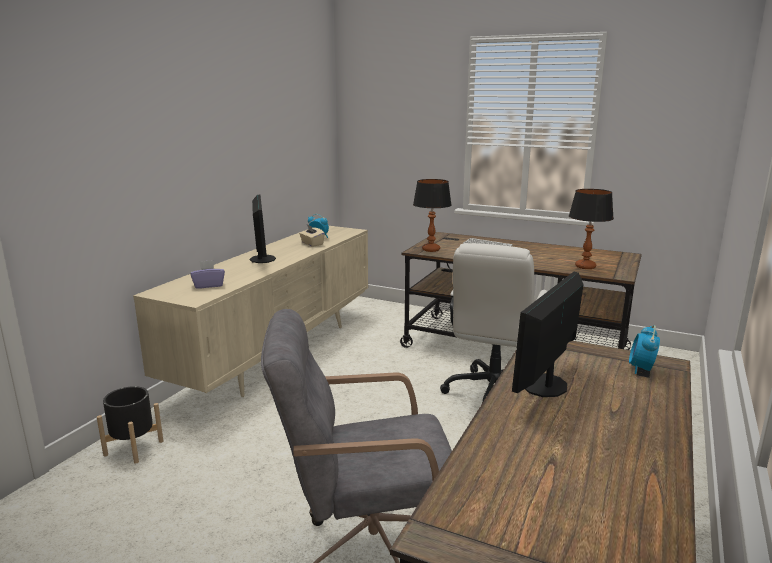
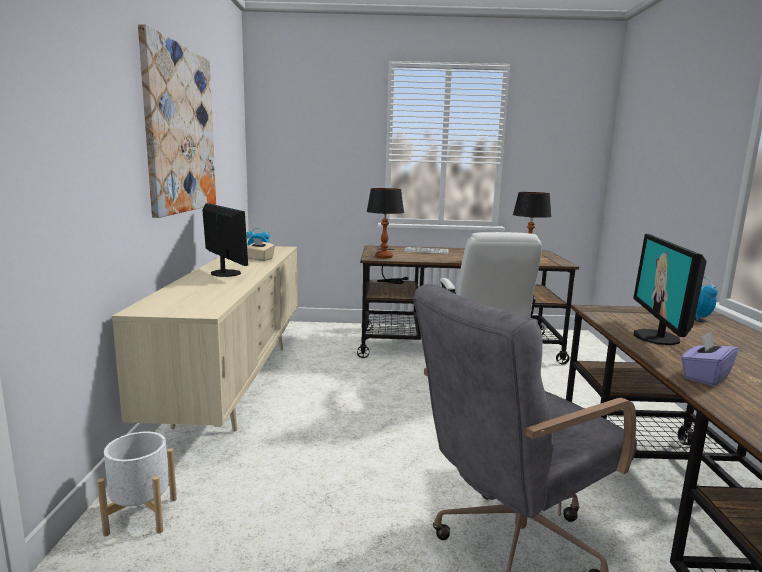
camera: 25 degrees left, 5 degrees down
black planter [97,386,163,464] -> white planter [97,431,177,536]
purple tissue box [191,260,225,289] -> purple tissue box moved to [681,332,738,386]
none -> picture [138,24,216,218]

